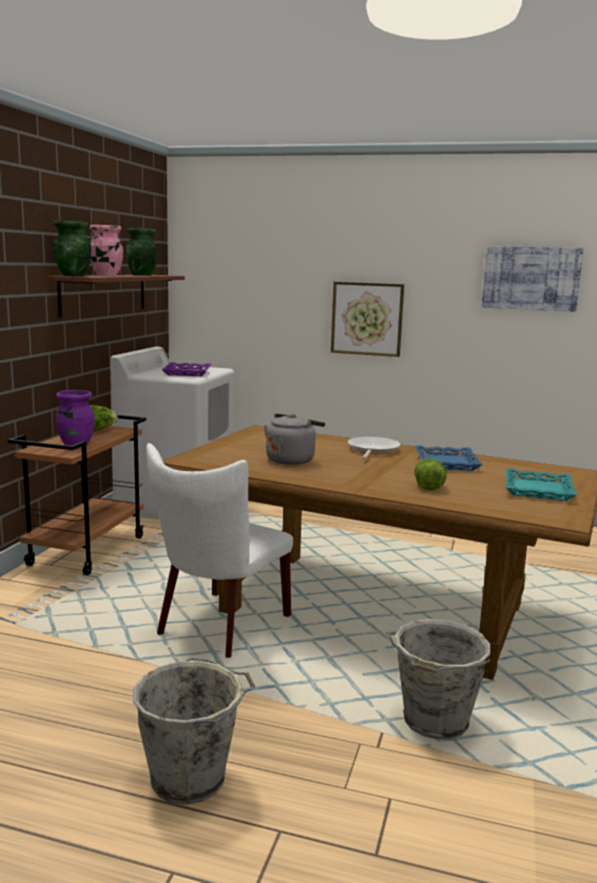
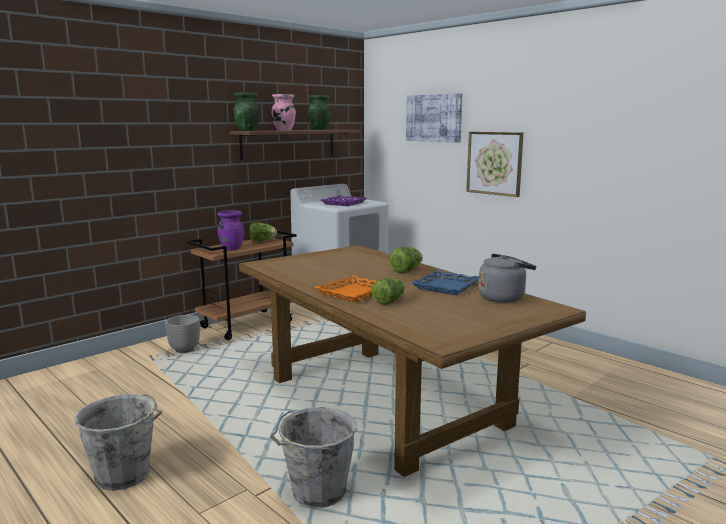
camera: 30 degrees right, 0 degrees up
white chair [146,443,293,658] -> none
grey kettle [264,413,325,465] -> grey kettle moved to [478,254,536,303]
frying pan [348,436,401,459] -> lettuce [390,247,423,273]
picture [481,246,584,312] -> picture moved to [406,93,462,143]
turquoise tray [506,468,577,501] -> none
none -> planter [165,315,200,353]
none -> orange tray [315,275,376,302]

